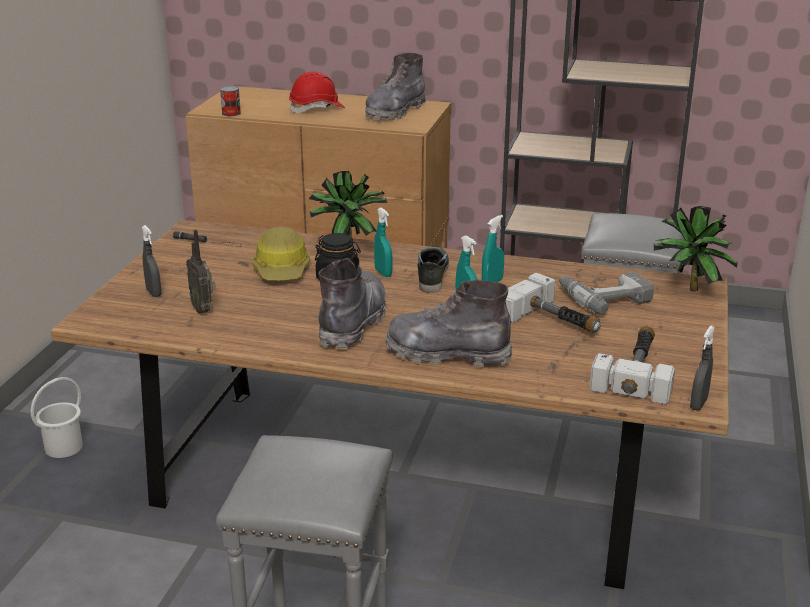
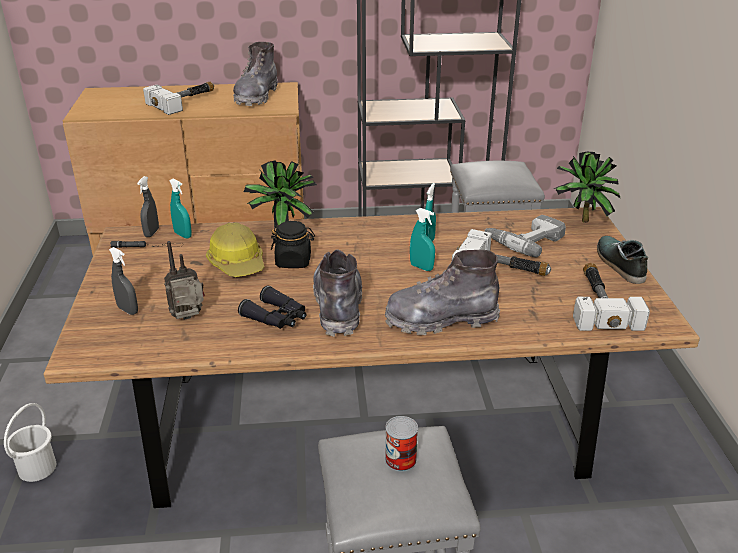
camera: 20 degrees left, 5 degrees up
radio [186,229,216,314] -> radio turned 120 degrees clockwise [164,241,205,320]
can [220,86,241,117] -> can moved to [385,416,418,472]
red hard hat [289,71,345,113] -> hammer [143,82,214,115]
turquoise spray bottle [374,207,392,277] -> turquoise spray bottle moved to [170,179,192,239]
shoe [418,247,449,293] -> shoe moved to [597,236,648,284]
grey spray bottle [690,325,715,410] -> grey spray bottle moved to [137,176,159,237]
none -> black binoculars [238,286,307,329]

